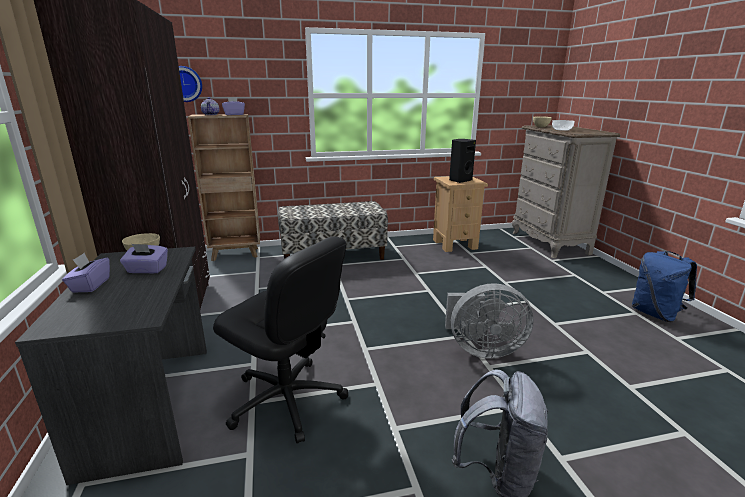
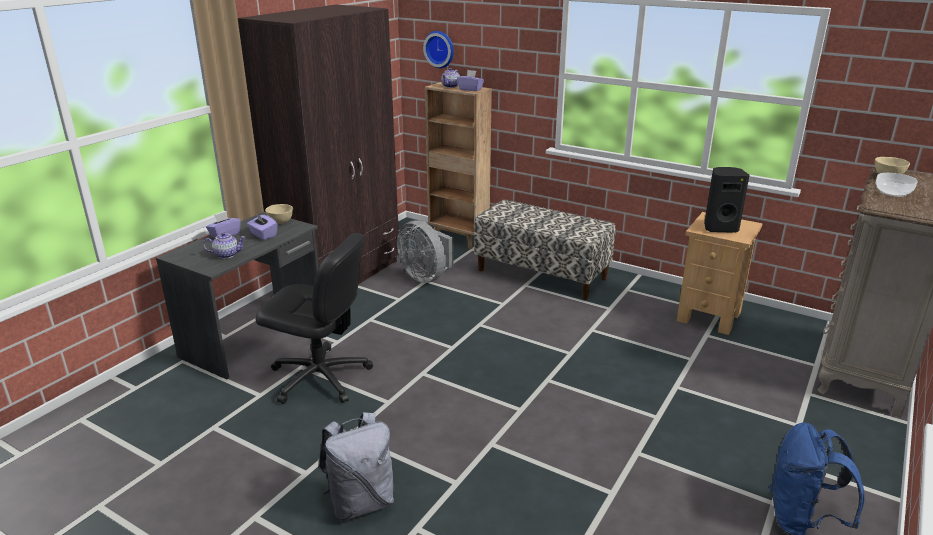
camera: 45 degrees right, 5 degrees up
black office chair [213,236,348,444] -> black office chair turned 60 degrees counterclockwise [256,233,373,404]
grey fan [445,283,534,359] -> grey fan moved to [397,220,453,283]
none -> teapot [203,232,245,259]

